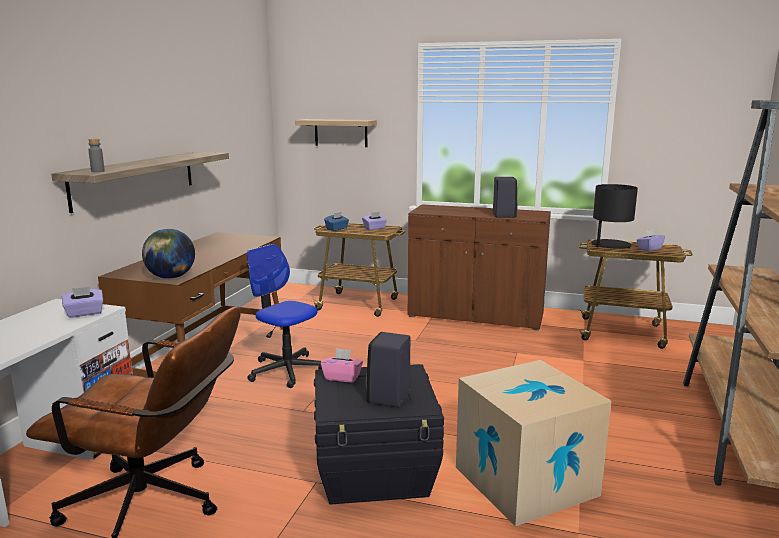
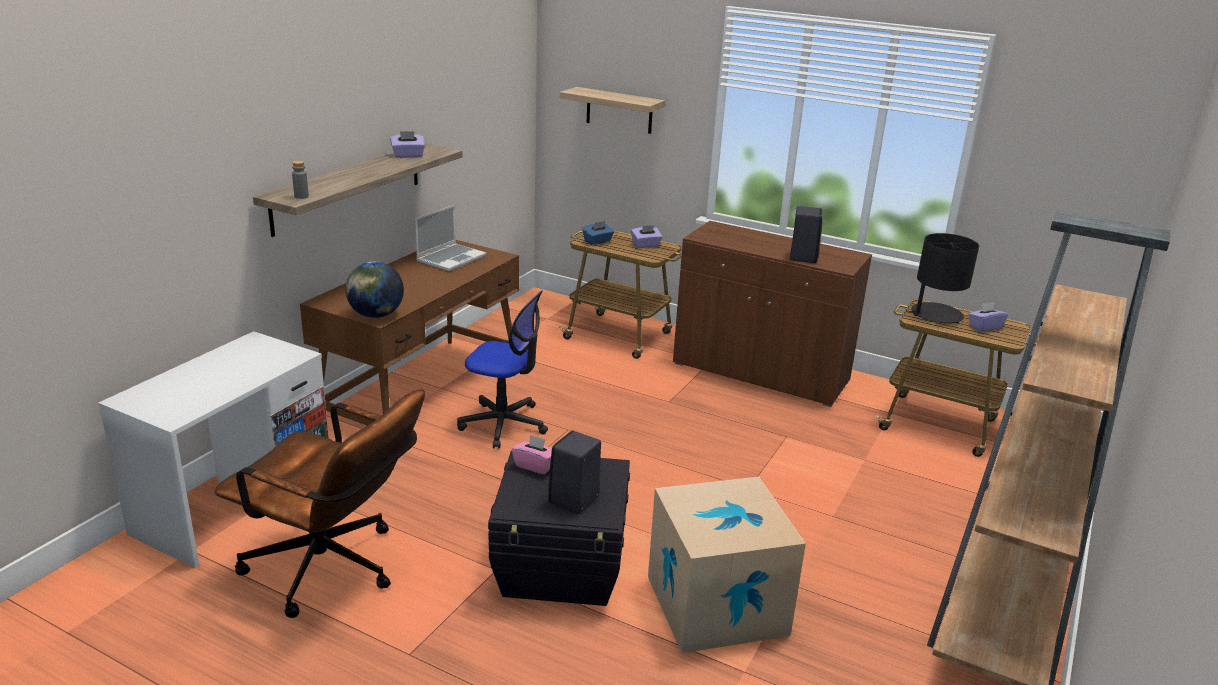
camera: 10 degrees right, 10 degrees up
purple tissue box [62,287,103,318] -> purple tissue box moved to [390,131,425,158]
office chair [247,244,322,388] -> office chair turned 150 degrees clockwise [457,290,548,449]
none -> laptop [415,205,486,271]

